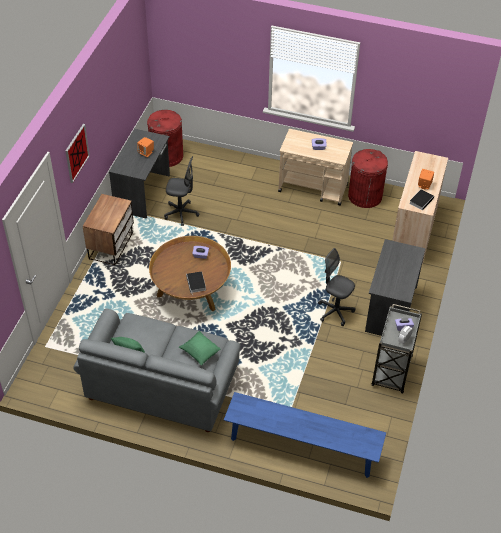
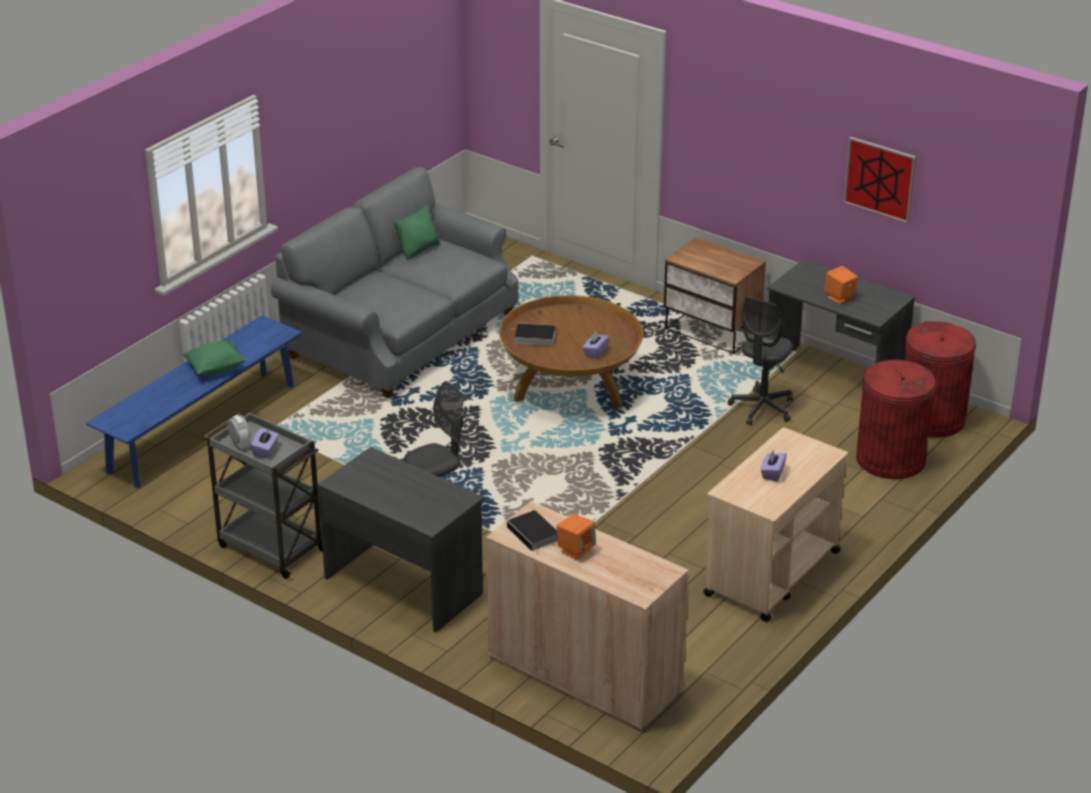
camera: 110 degrees right, 15 degrees down
picture [65,124,90,183] -> picture moved to [843,137,916,223]
green pillow [179,331,220,366] -> green pillow moved to [183,340,247,375]
red trash can [348,149,388,208] -> red trash can moved to [856,360,936,479]

